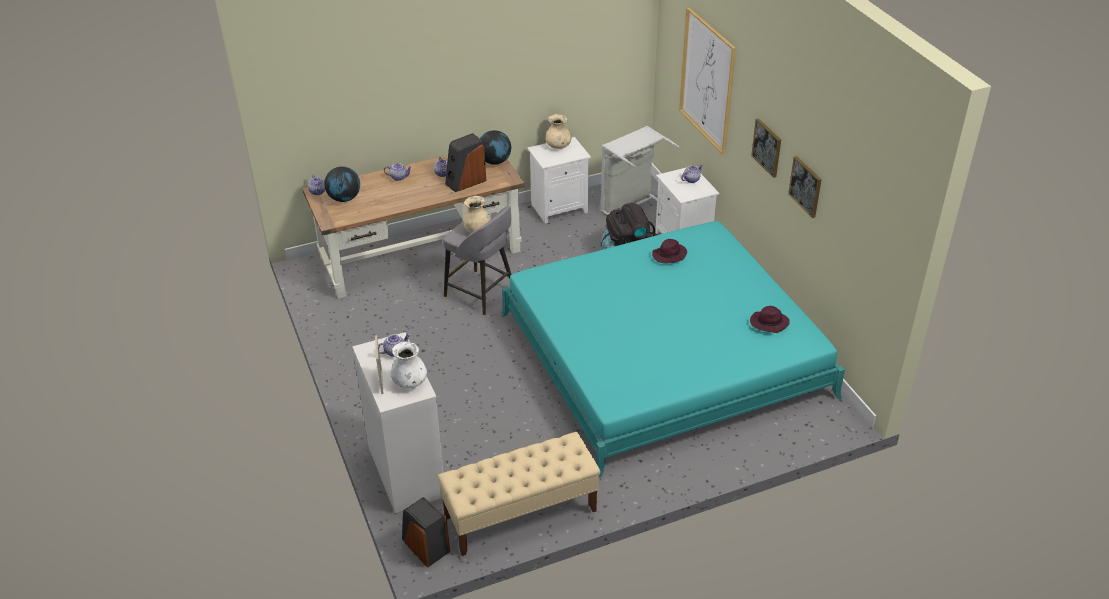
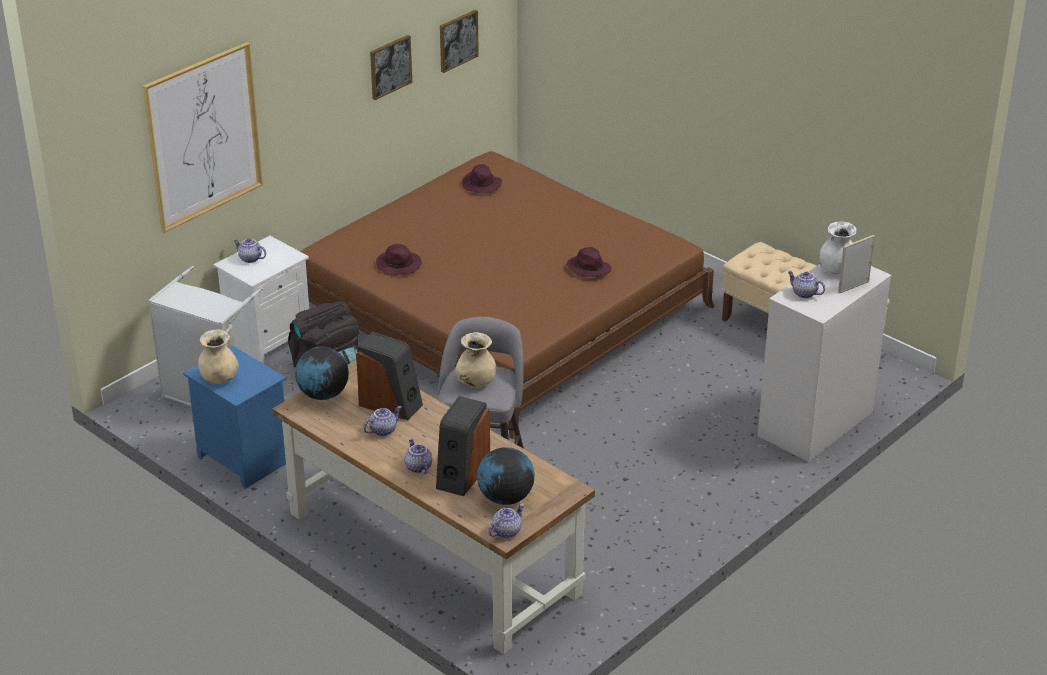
camera: 115 degrees left, 5 degrees down
speaker [402,497,450,568] -> speaker moved to [436,396,490,496]
turquoise bed [501,221,845,478] -> brown bed [301,151,714,440]
white nightstand [527,137,591,223] -> blue nightstand [183,346,286,489]
picture [751,118,781,178] -> picture moved to [440,10,479,73]
none -> purple hat [567,247,611,277]

